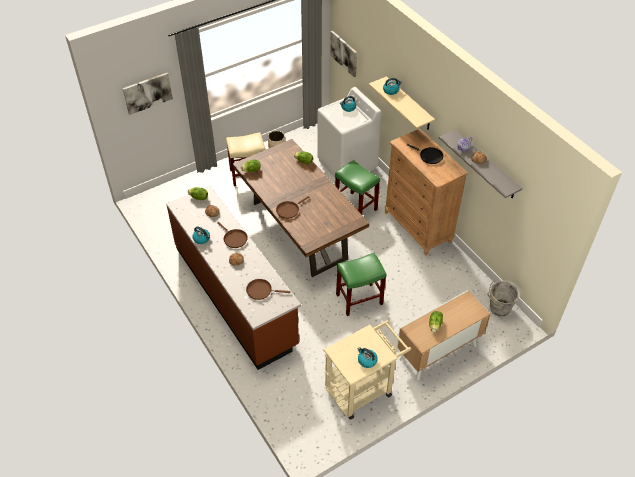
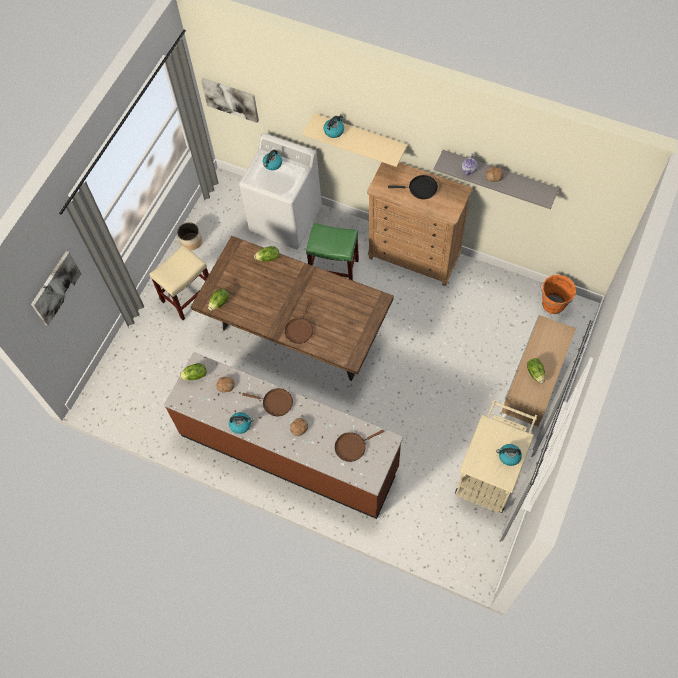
camera: 30 degrees left, 15 degrees up
green stool [336,253,386,316] -> none
grey bucket [487,280,520,317] -> orange bucket [541,275,576,314]

